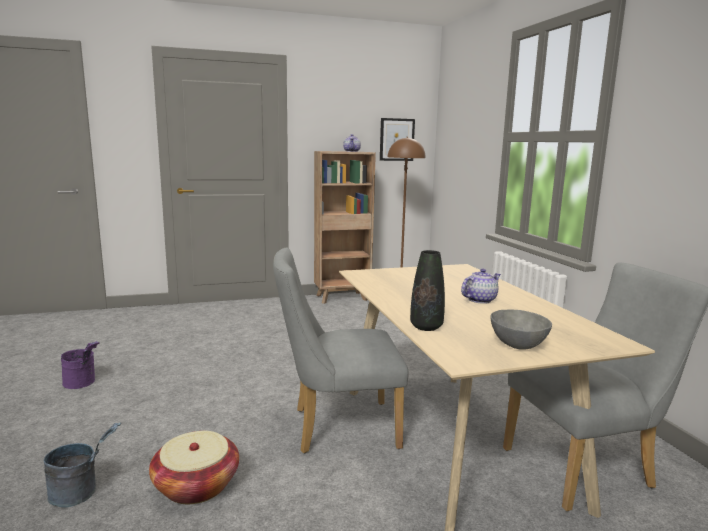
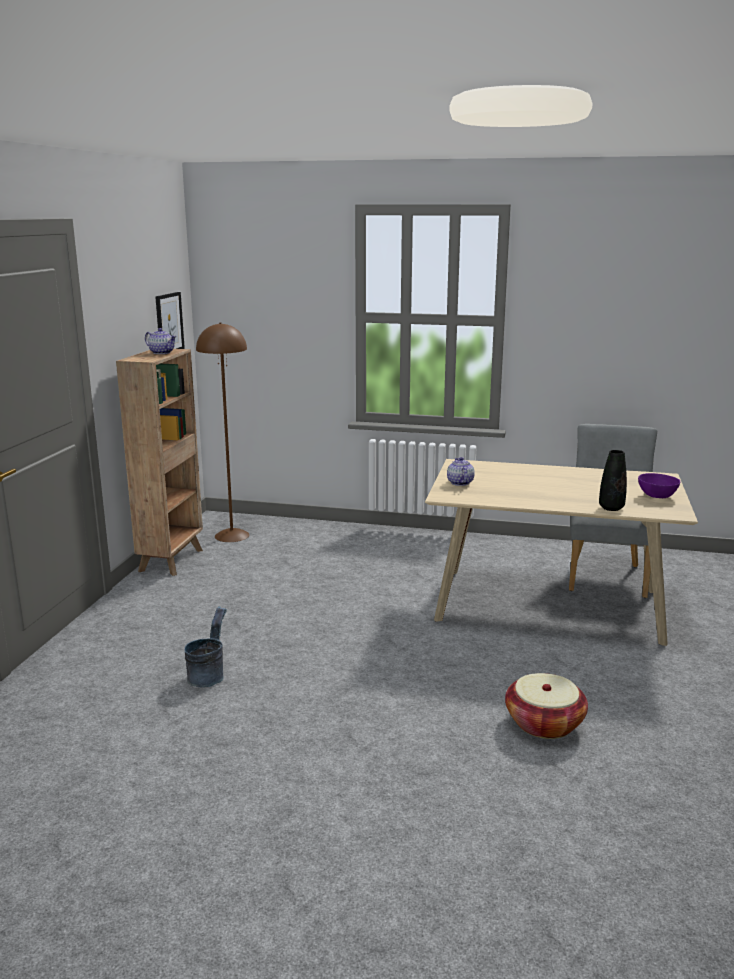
camera: 60 degrees left, 5 degrees up
grey bucket [44,423,121,507] -> grey bucket moved to [184,606,227,687]
purple bucket [61,341,100,389] -> none
grey chair [273,248,409,453] -> none
teapot [461,269,501,304] -> teapot moved to [447,457,475,486]
grey bowl [490,310,552,350] -> purple bowl [638,473,680,498]

